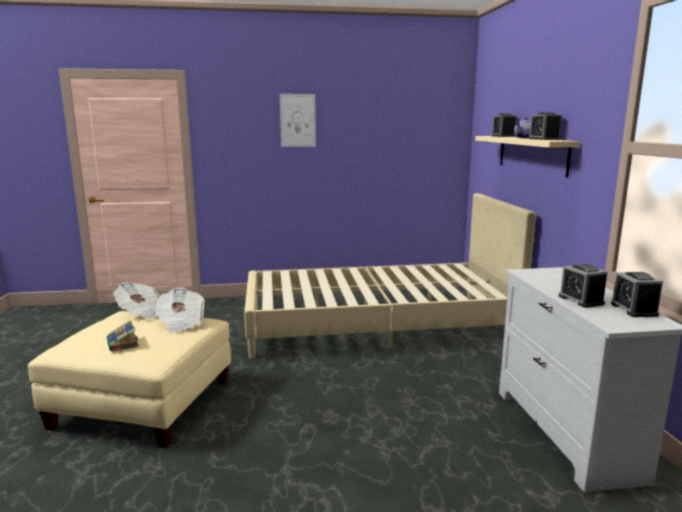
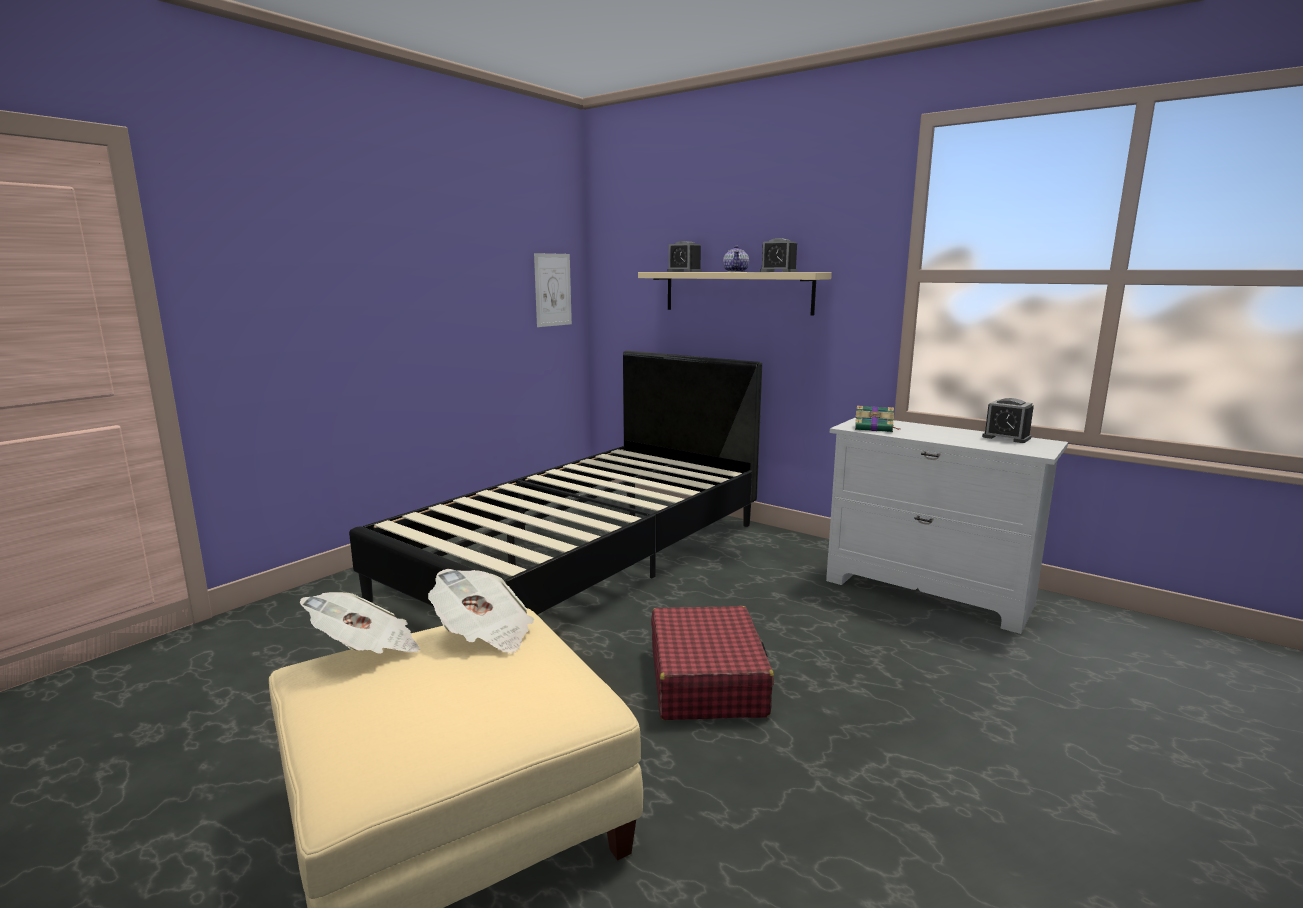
camera: 45 degrees left, 0 degrees up
book [107,320,139,352] -> book moved to [855,405,900,432]
beige bed [244,193,536,359] -> black bed [349,350,762,615]
picture [280,94,316,147] -> picture moved to [534,253,572,327]
alarm clock [559,264,607,308] -> none
none -> red suitcase [651,606,774,720]

